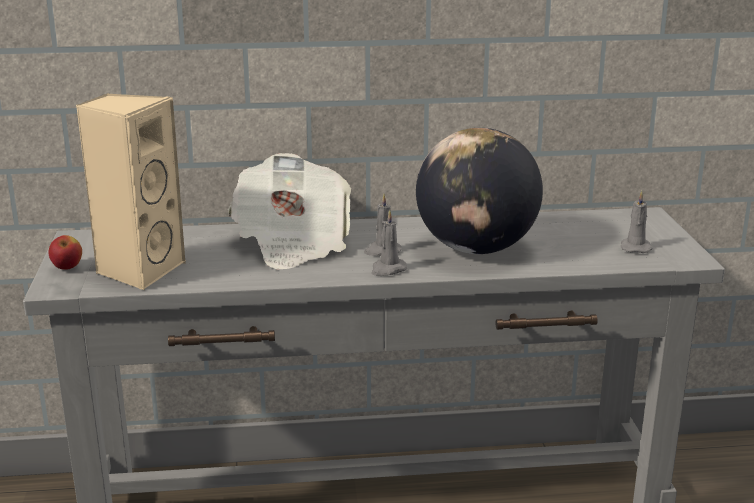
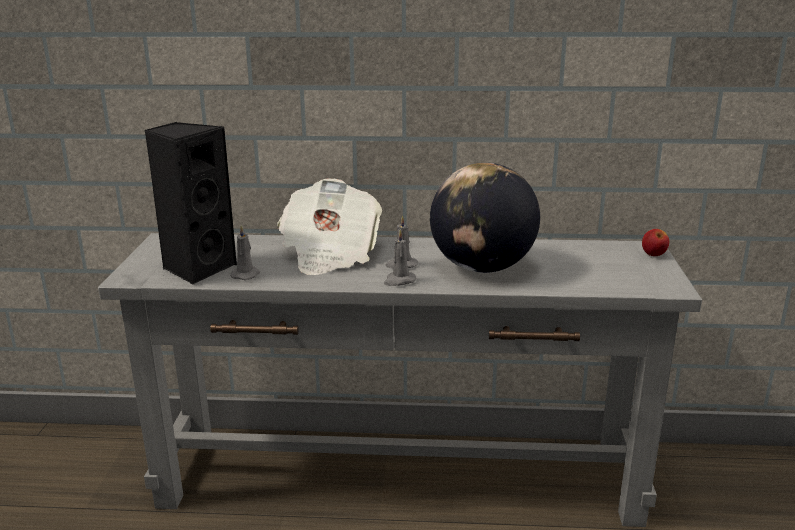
camera: 10 degrees right, 0 degrees up
apple [49,235,82,270] -> apple moved to [642,229,669,256]
beige speaker [76,93,186,290] -> black speaker [145,122,237,285]
grey candle [620,191,652,253] -> grey candle moved to [230,225,260,280]

